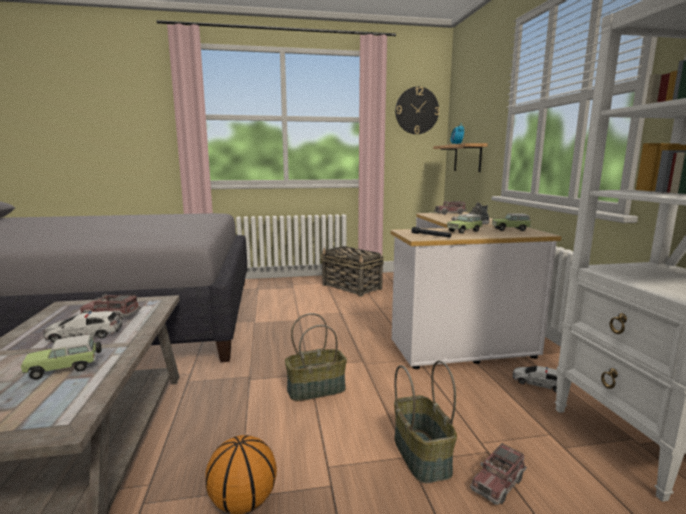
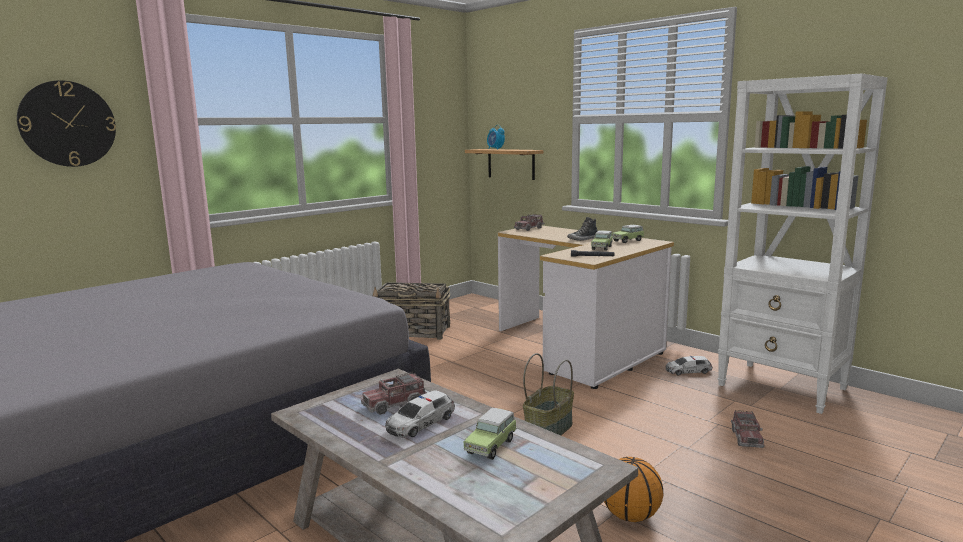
camera: 35 degrees left, 0 degrees up
basket [394,360,457,484] -> none
wall clock [395,87,439,134] -> wall clock moved to [17,80,116,167]

